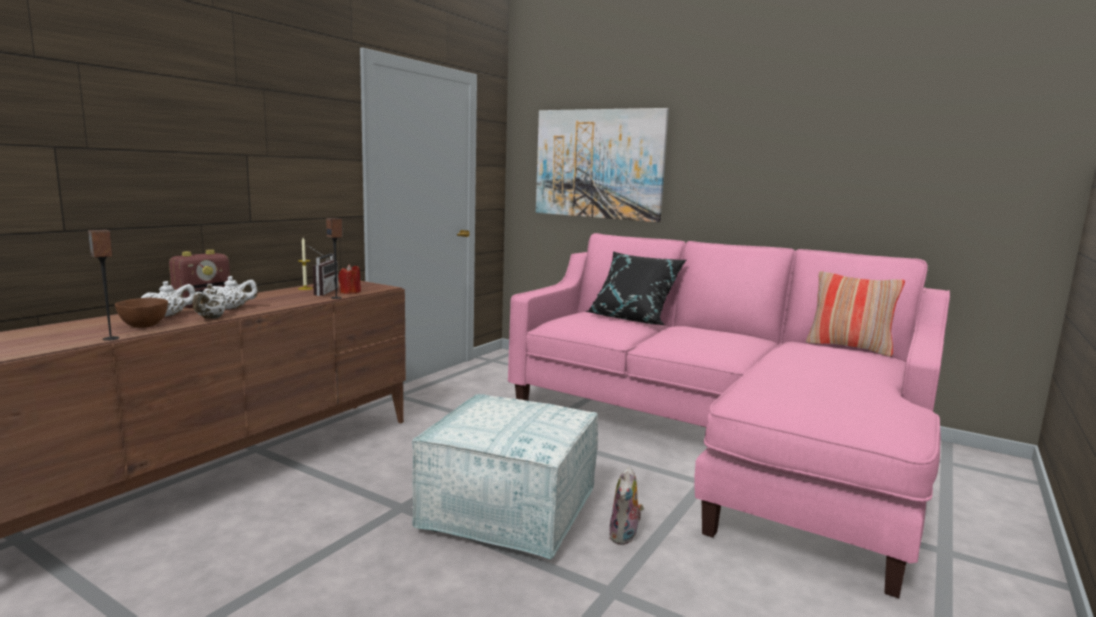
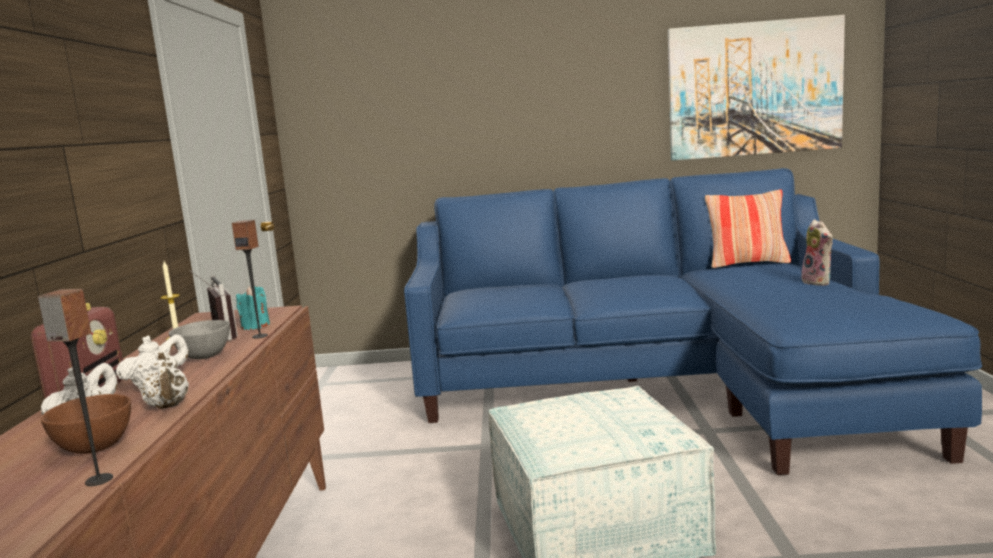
camera: 30 degrees left, 0 degrees up
red candle [338,264,361,294] -> turquoise candle [236,286,270,330]
pink sofa [508,233,950,598] -> blue sofa [404,168,982,475]
picture [536,108,669,222] -> picture moved to [668,15,845,161]
black pillow [586,251,686,325] -> none
plush toy [609,466,644,545] -> plush toy moved to [801,219,833,286]
none -> grey bowl [169,320,230,359]

